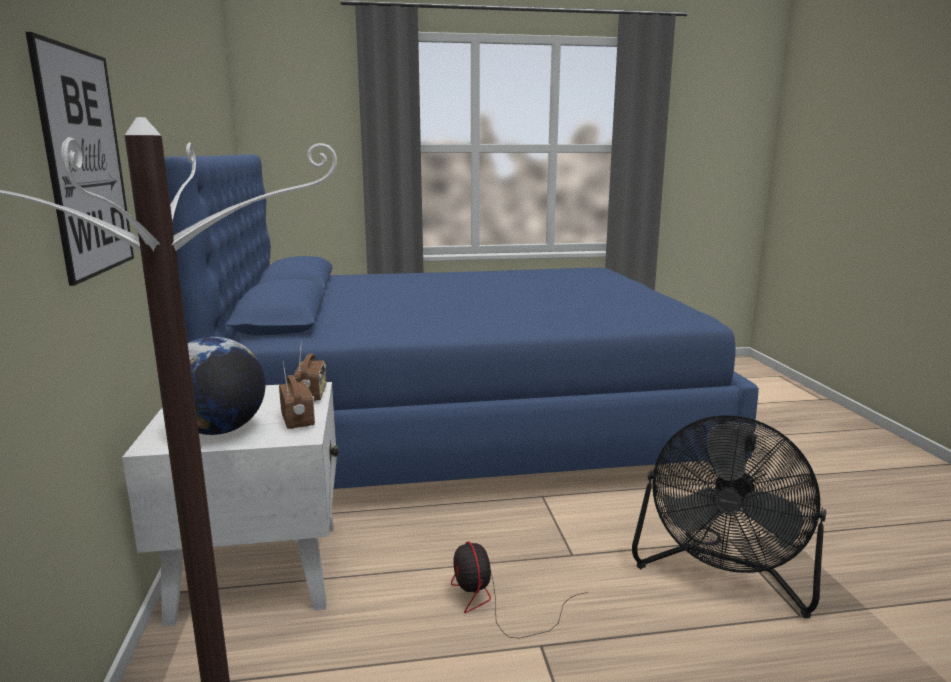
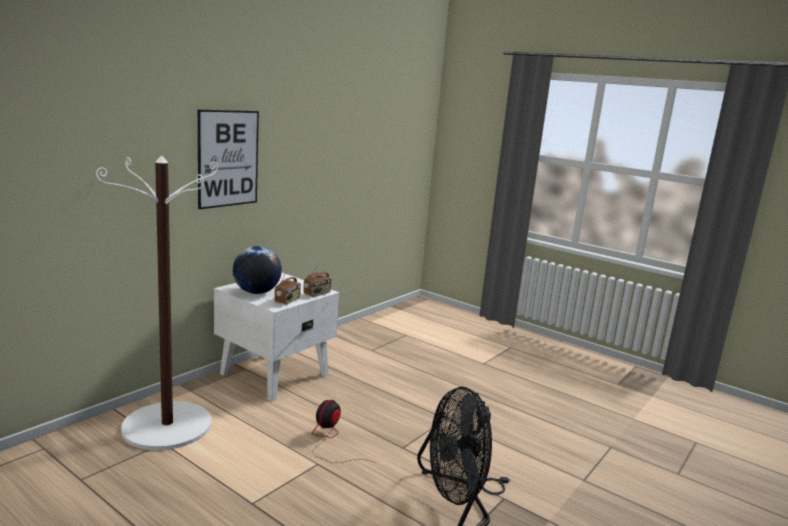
camera: 45 degrees right, 0 degrees up
blue bed [164,154,759,489] -> none

